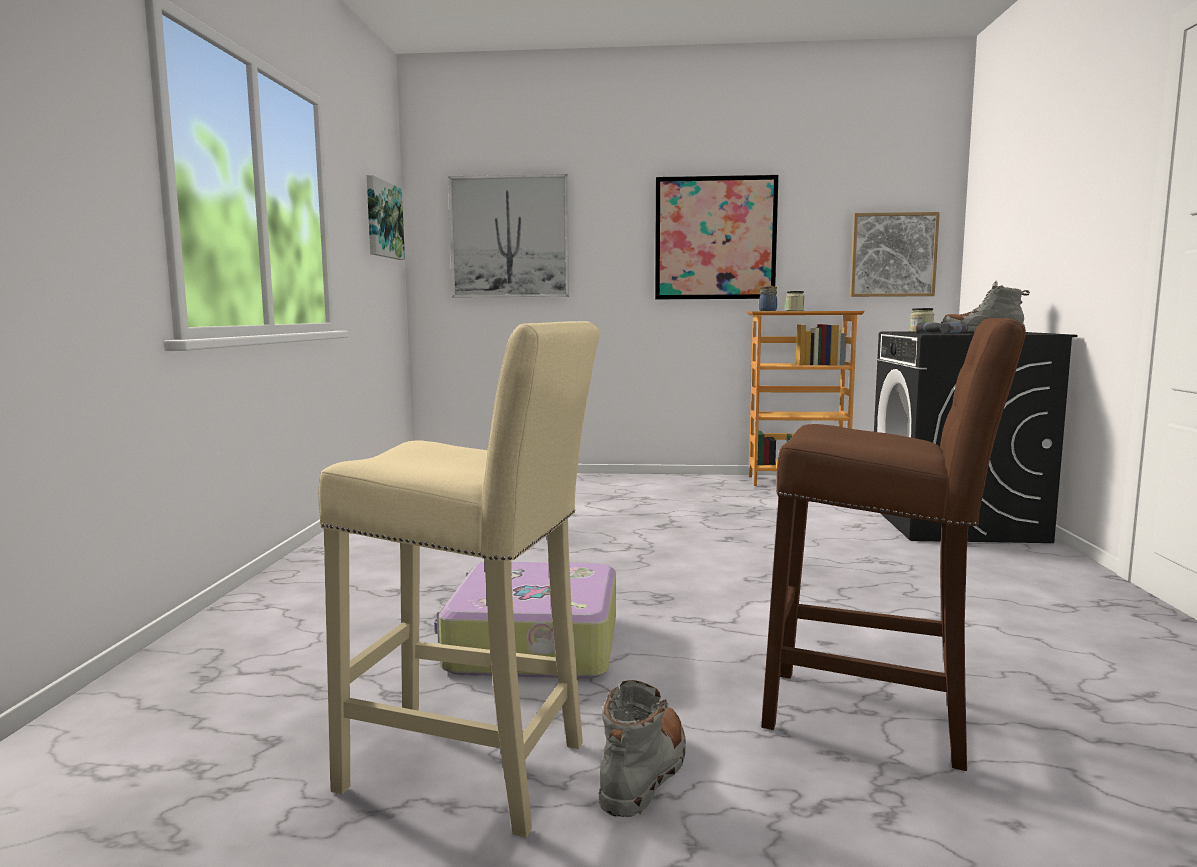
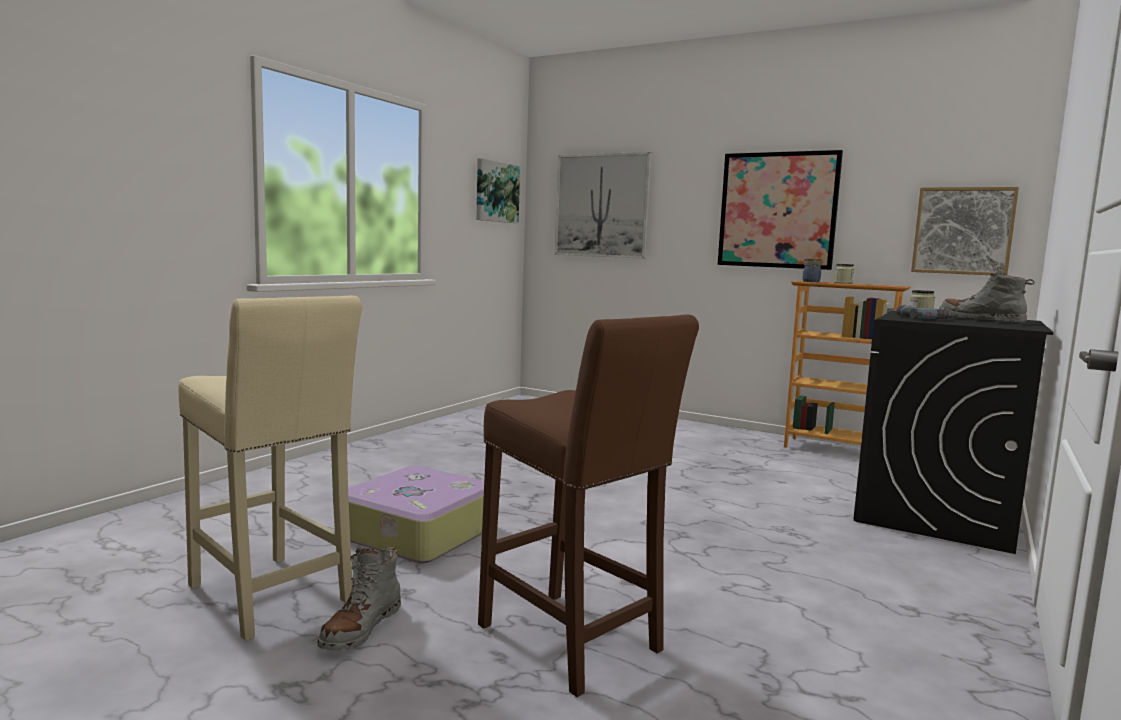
camera: 25 degrees right, 0 degrees up
grey boot [599,680,686,817] -> grey boot turned 150 degrees clockwise [317,547,401,651]

